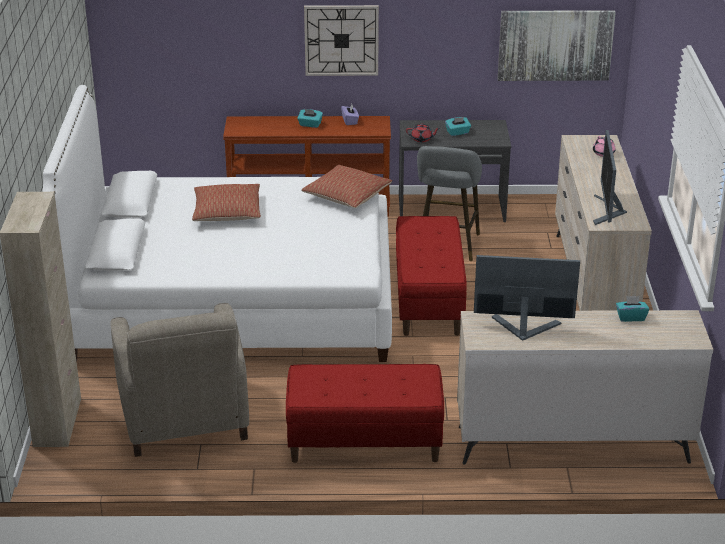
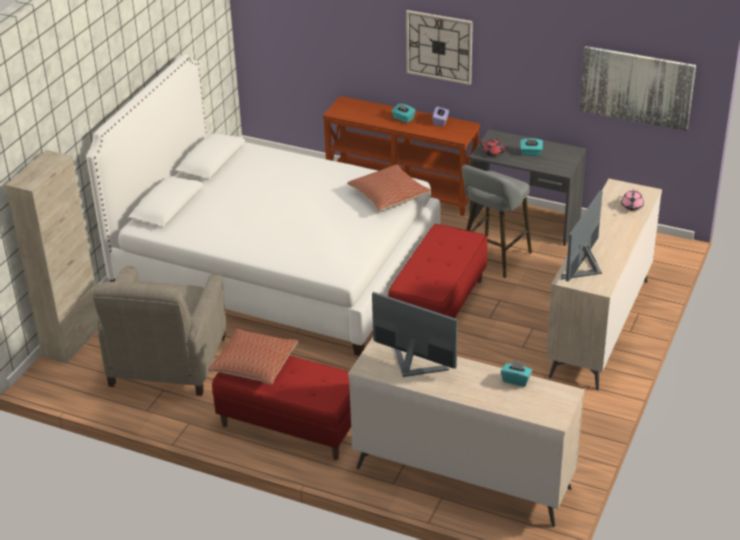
camera: 25 degrees right, 5 degrees up
pillow [192,184,261,221] -> pillow moved to [208,328,298,385]

